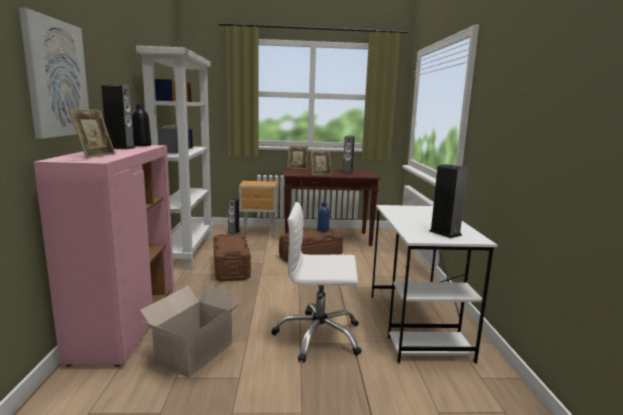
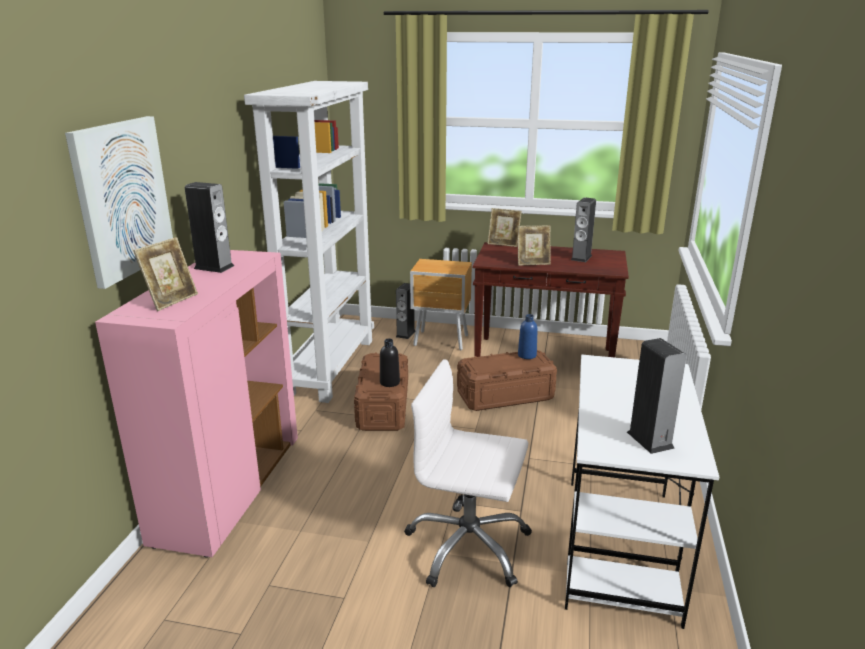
camera: 15 degrees right, 10 degrees up
black bottle [132,104,151,146] -> black bottle moved to [380,339,400,387]
cardboard box [140,285,243,378] -> none

